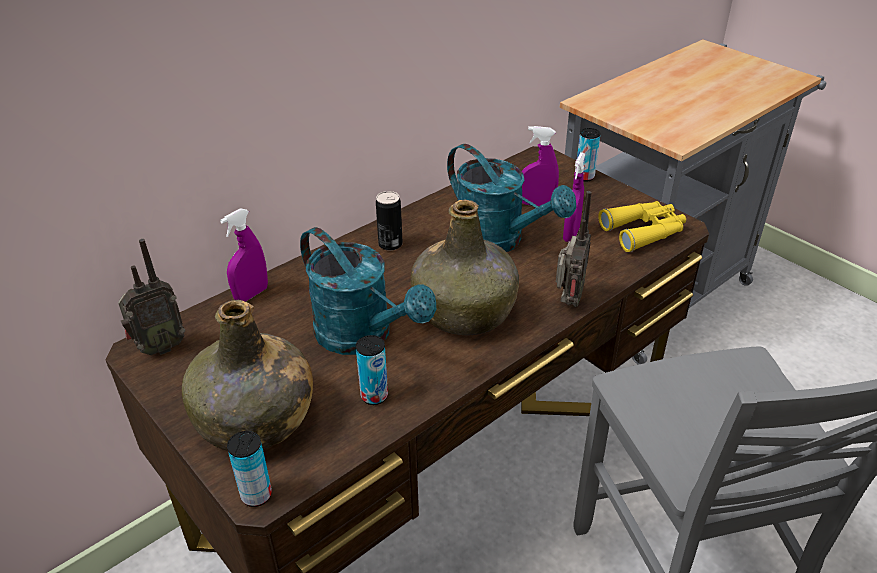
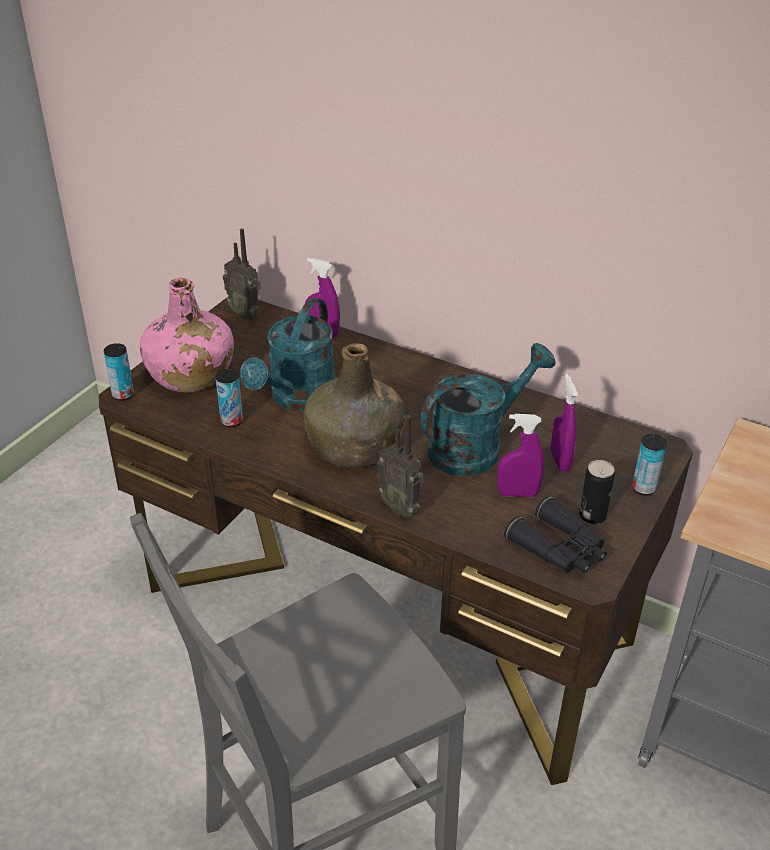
camera: 70 degrees right, 0 degrees up
green bottle [182,300,313,451] -> pink bottle [140,277,234,392]
can [376,191,403,251] -> can moved to [579,460,615,524]
turquoise watering can [447,144,576,252] -> turquoise watering can turned 150 degrees counterclockwise [420,343,556,476]
radio [556,191,592,307] -> radio turned 45 degrees clockwise [377,415,424,517]
yellow binoculars [598,201,686,252] -> black binoculars [504,496,607,573]

